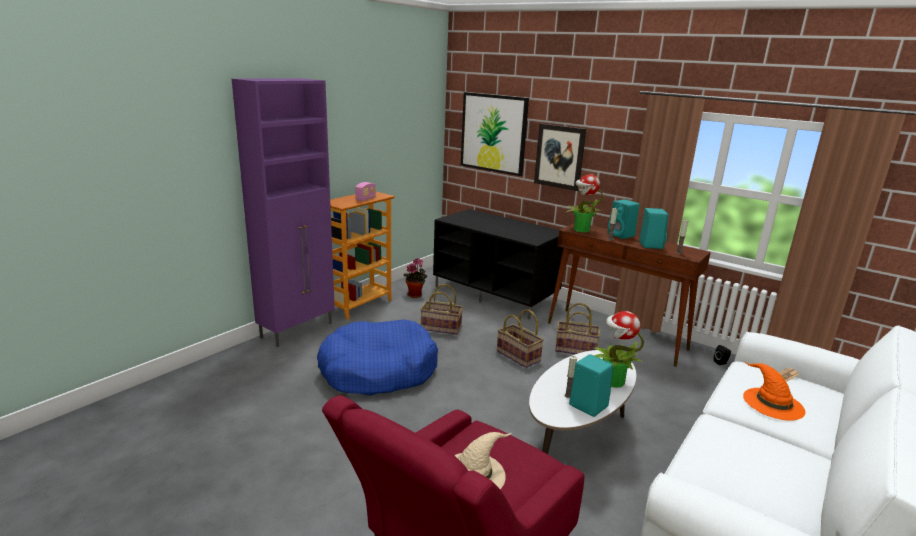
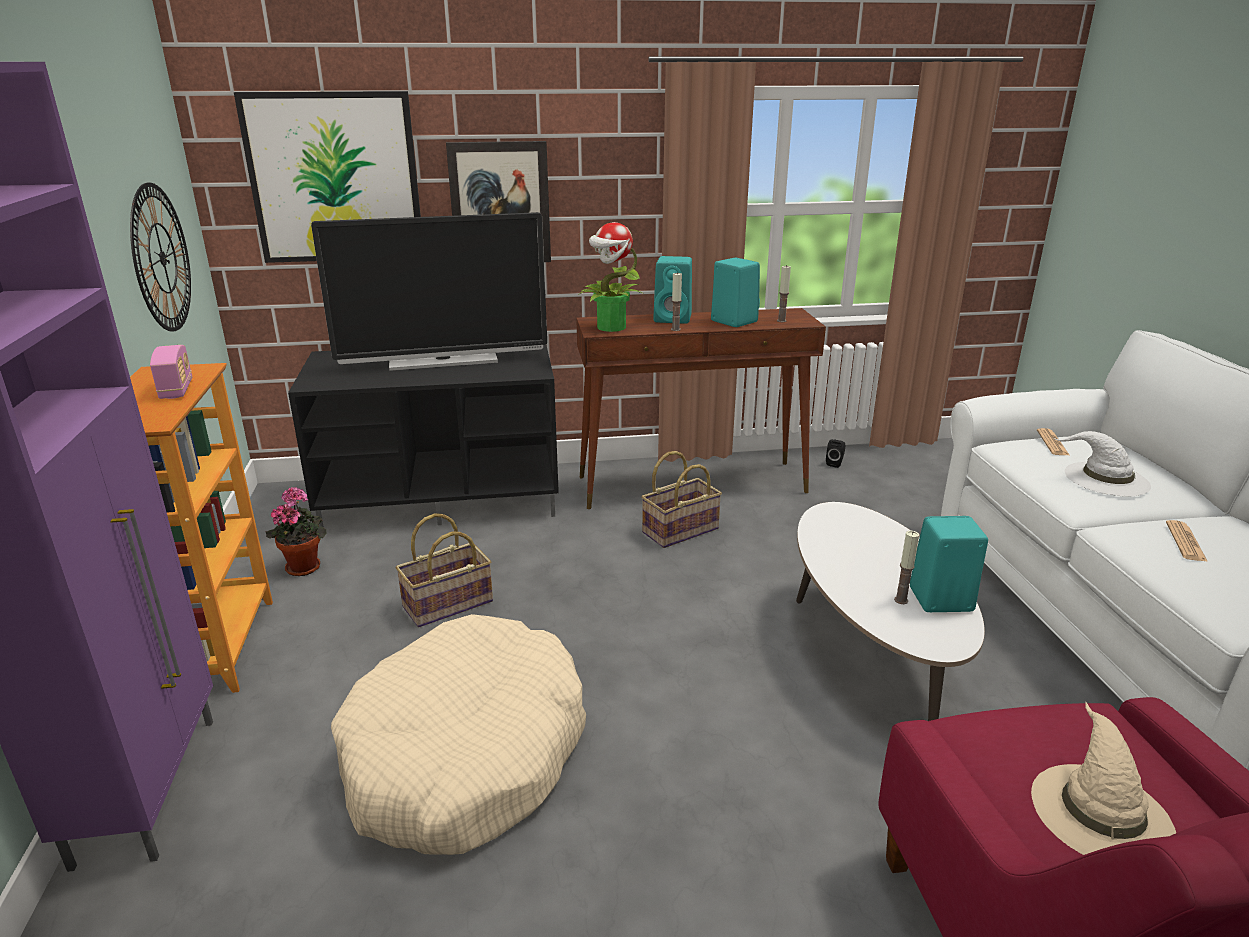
camera: 45 degrees left, 5 degrees up
blue dog bed [317,319,438,396] -> beige dog bed [331,614,586,855]
basket [497,309,544,368] -> none
potted plant [594,311,644,388] -> none
orange hat [743,361,806,421] -> white hat [1054,431,1151,497]
none -> wall clock [130,183,191,332]
none -> television [311,212,547,371]
none -> newspaper [1166,520,1208,562]

